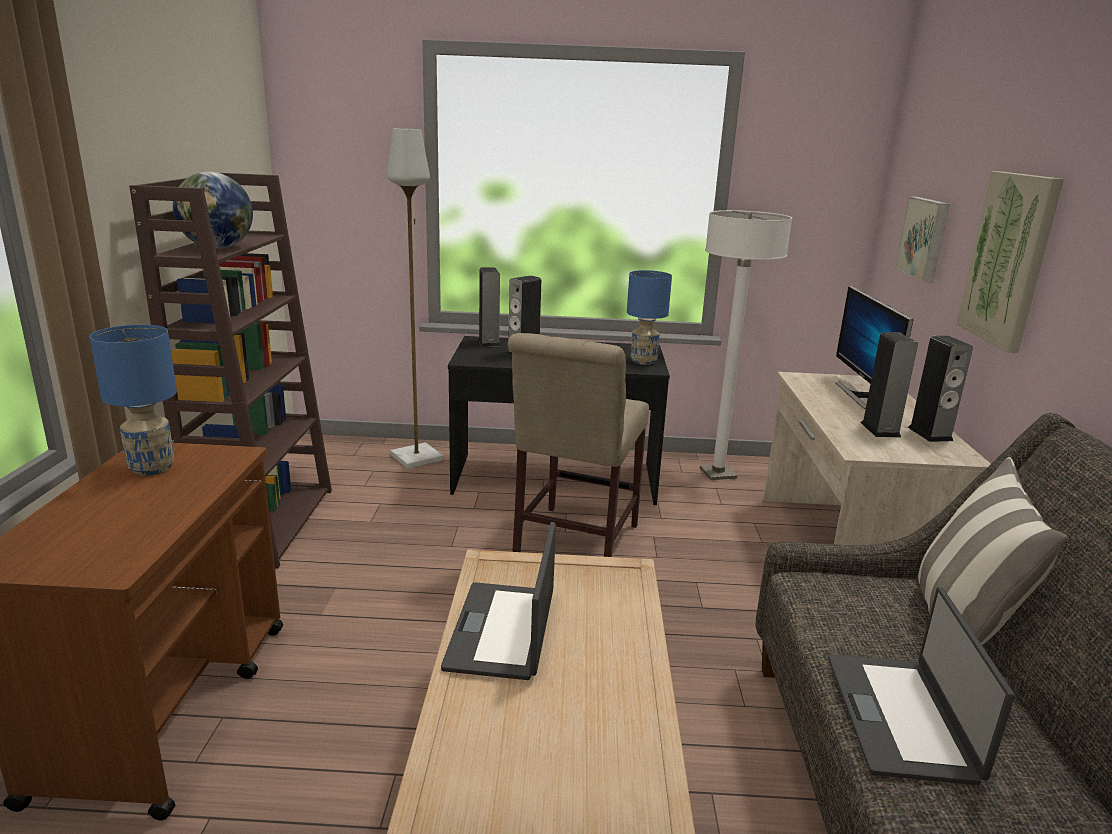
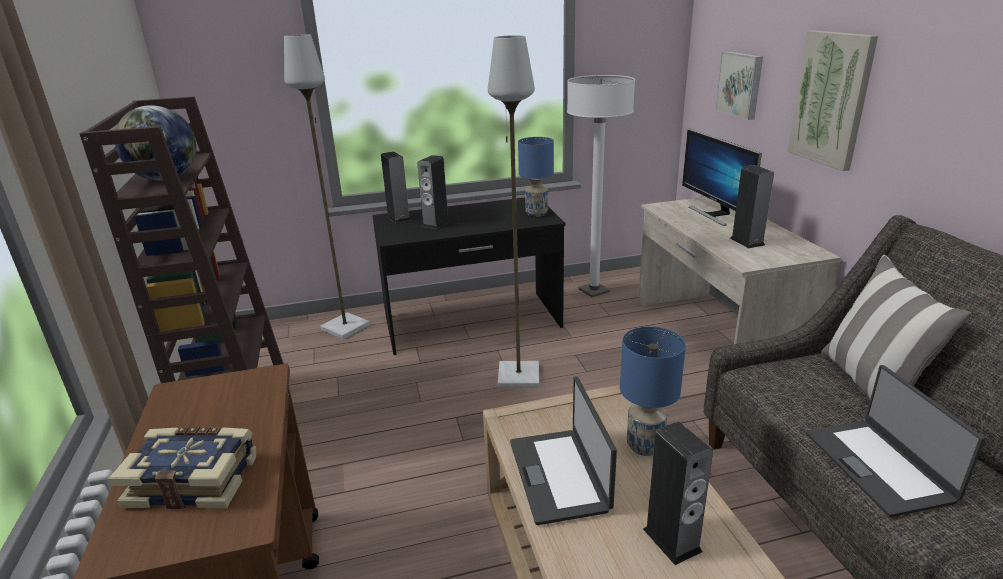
camera: 15 degrees left, 5 degrees up
blue table lamp [90,325,177,476] -> blue table lamp moved to [620,326,686,456]
beige chair [508,333,649,557] -> grey floor lamp [488,35,539,388]
speaker [908,336,973,442] -> speaker moved to [643,422,713,565]
none -> book [108,427,256,509]

